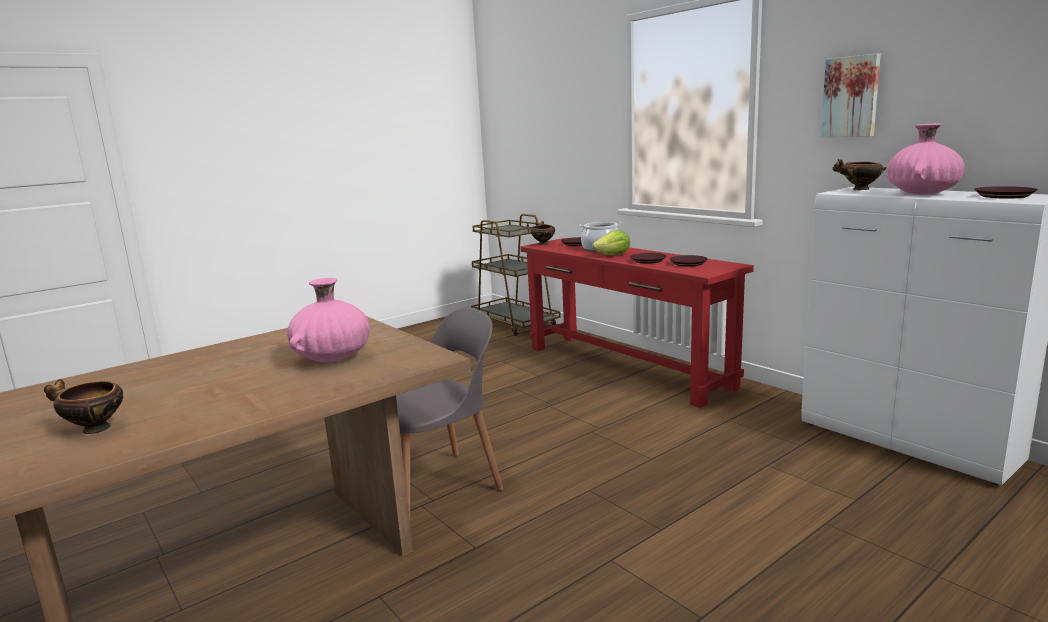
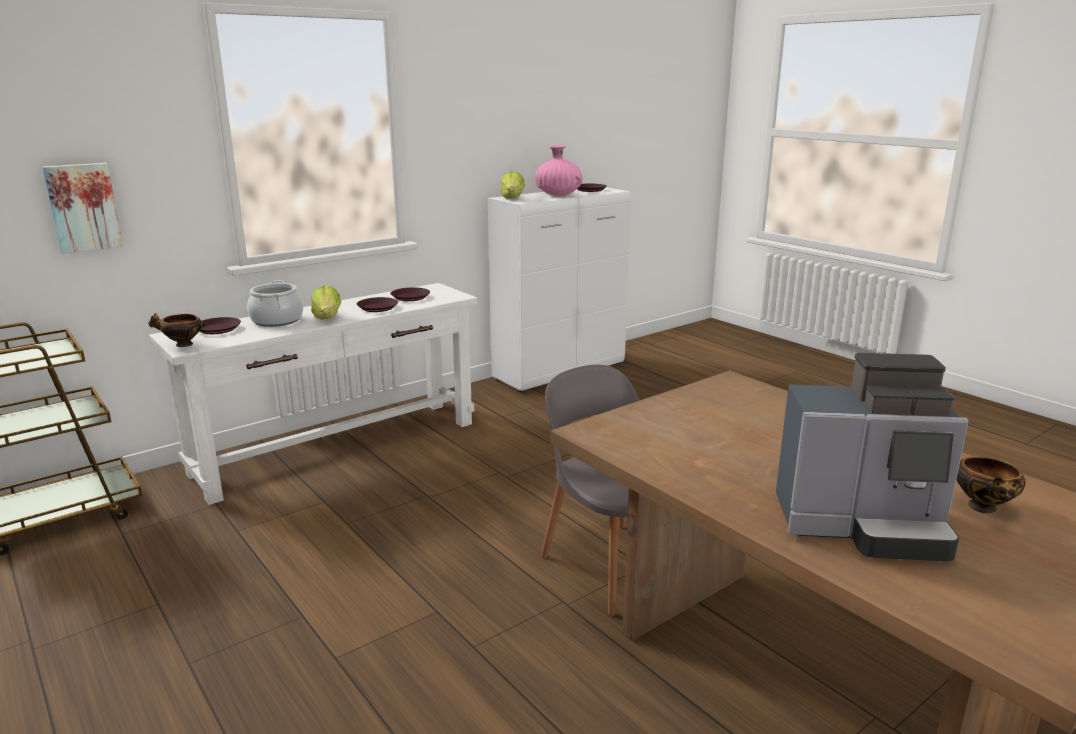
camera: 90 degrees left, 5 degrees up
pink vase [287,278,370,362] -> none
red console table [520,238,754,408] -> white console table [149,283,478,505]
picture [821,53,881,137] -> picture moved to [42,163,123,254]
bowl [832,159,887,190] -> lettuce [500,171,525,199]
none -> coffee machine [776,353,969,561]

